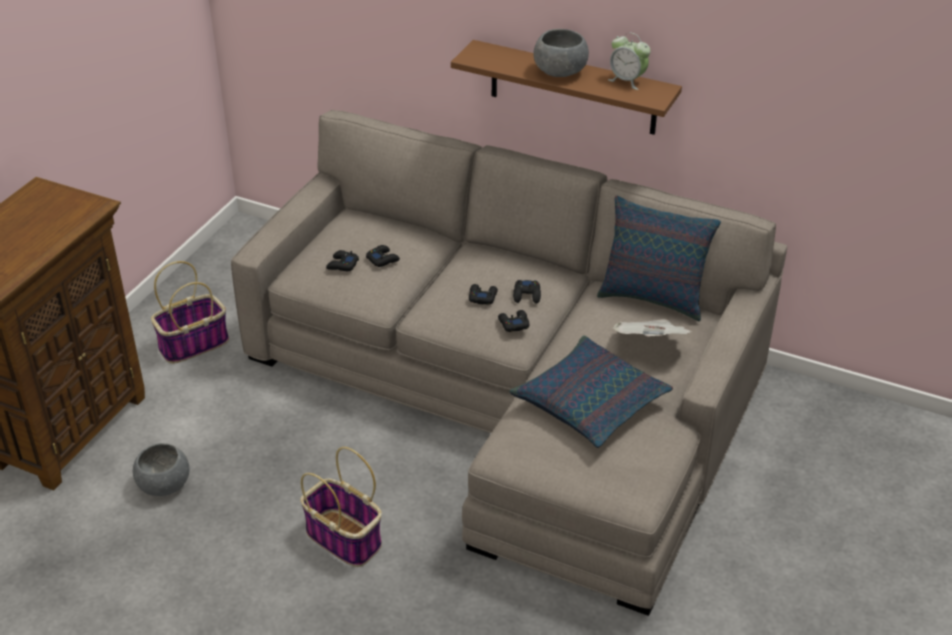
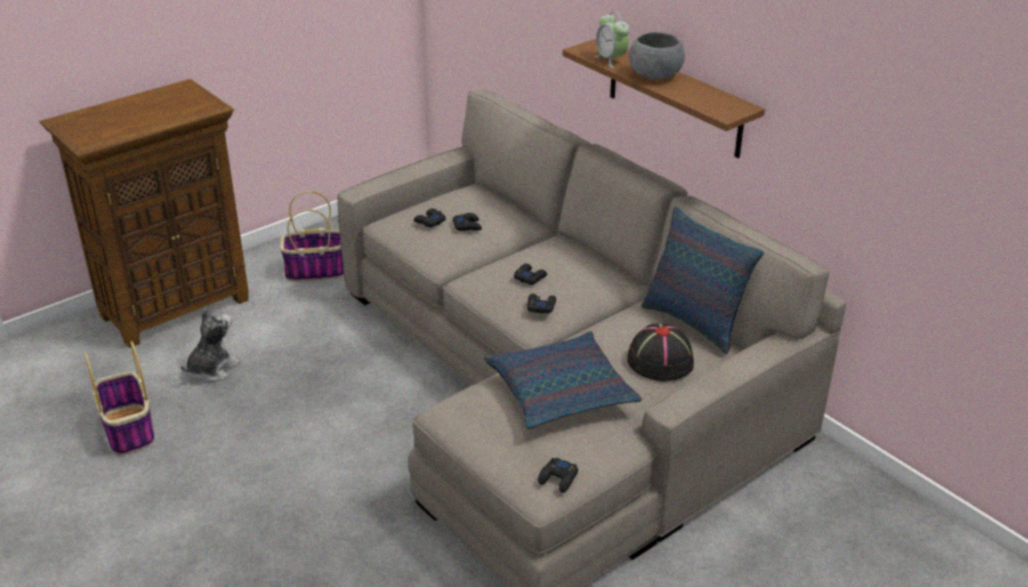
camera: 25 degrees right, 5 degrees down
grey bowl [133,443,190,496] -> plush toy [181,308,240,382]
basket [300,447,382,567] -> basket moved to [84,341,154,456]
black game controller [513,280,541,303] -> black game controller moved to [538,457,578,493]
alarm clock [608,32,651,90] -> alarm clock moved to [595,11,629,68]
newspaper [613,319,691,337] -> black hat [627,323,694,381]

